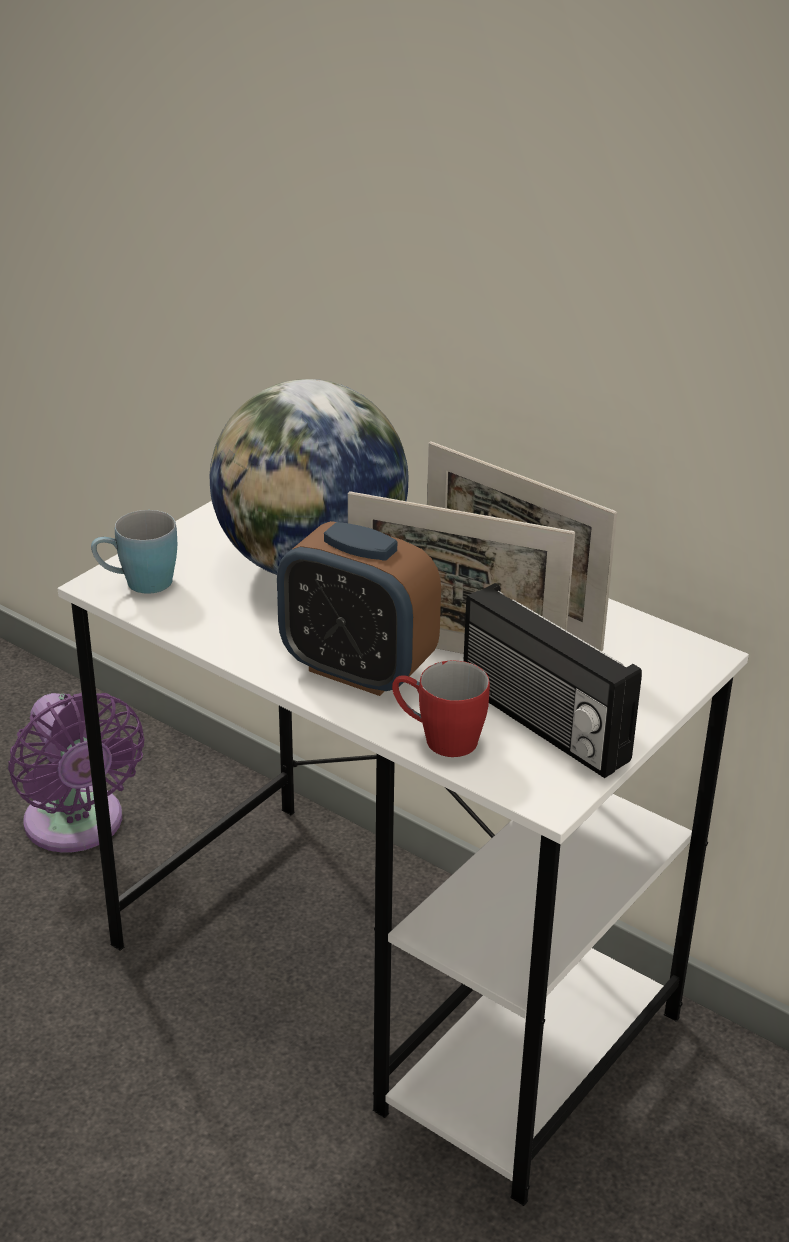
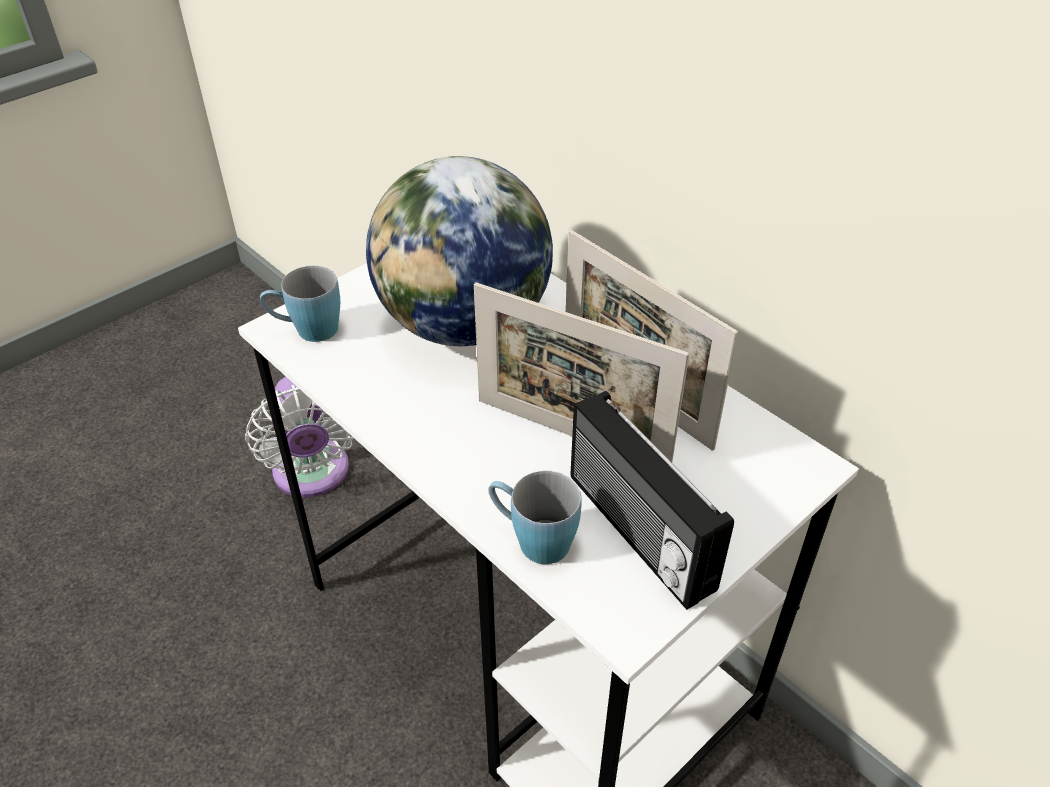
camera: 10 degrees right, 10 degrees up
purple fan [8,693,145,852] -> white fan [245,377,354,498]
alarm clock [277,521,441,696] -> none
red mug [392,660,490,757] -> blue mug [488,471,582,564]

